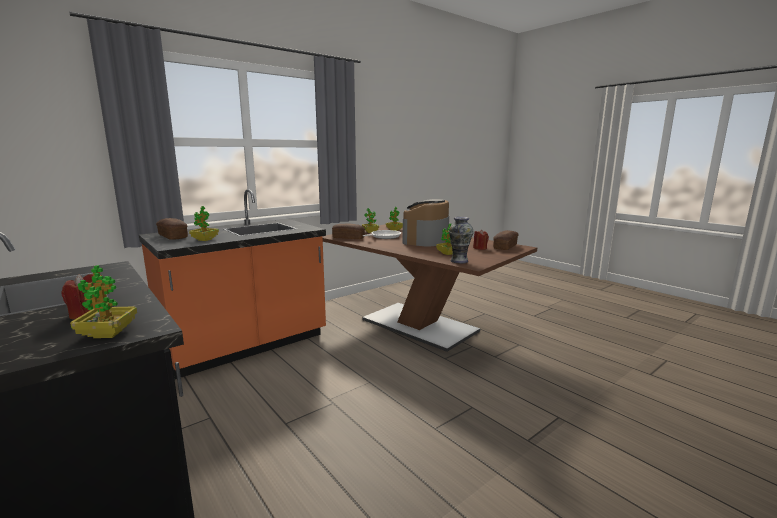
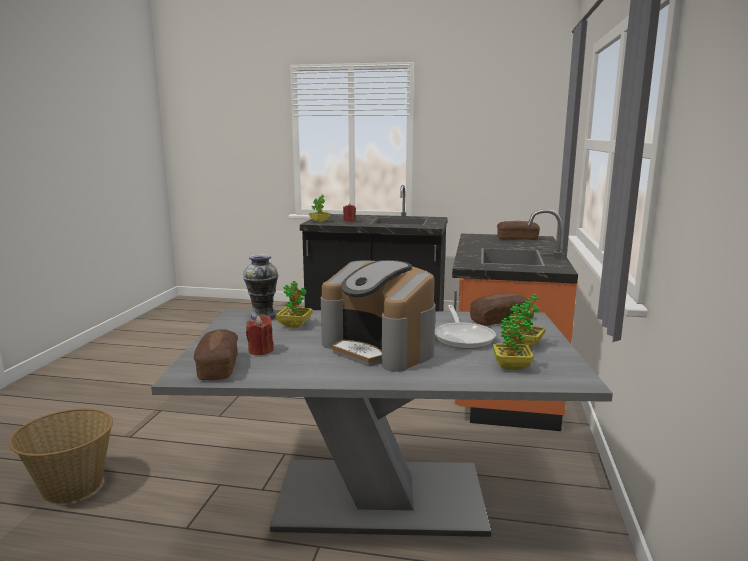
camera: 140 degrees right, 0 degrees up
potted plant [189,206,219,241] -> none
brown dining table [322,224,537,352] -> grey dining table [151,309,613,537]
coffee machine [402,199,449,246] -> coffee machine turned 150 degrees clockwise [321,260,436,372]
none -> basket [8,408,113,504]

